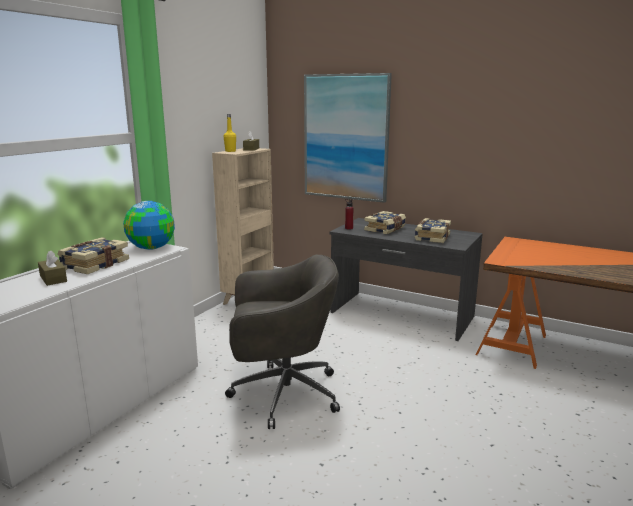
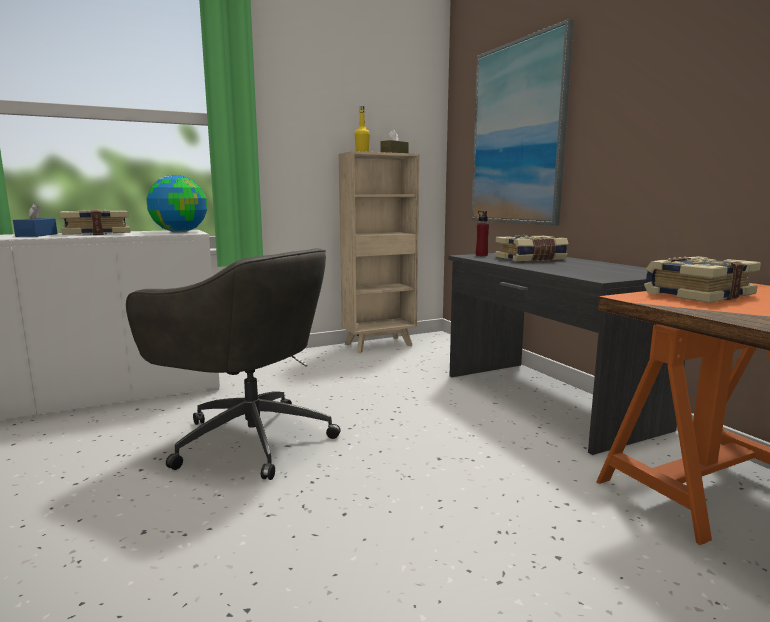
camera: 35 degrees right, 5 degrees down
brown tissue box [38,250,67,286] -> blue tissue box [13,203,57,237]
book [415,218,451,243] -> book moved to [644,256,761,303]

